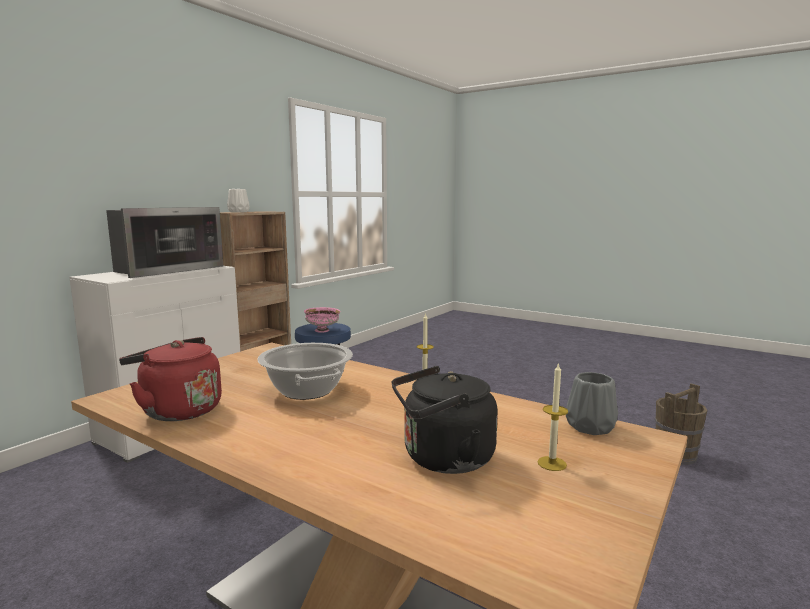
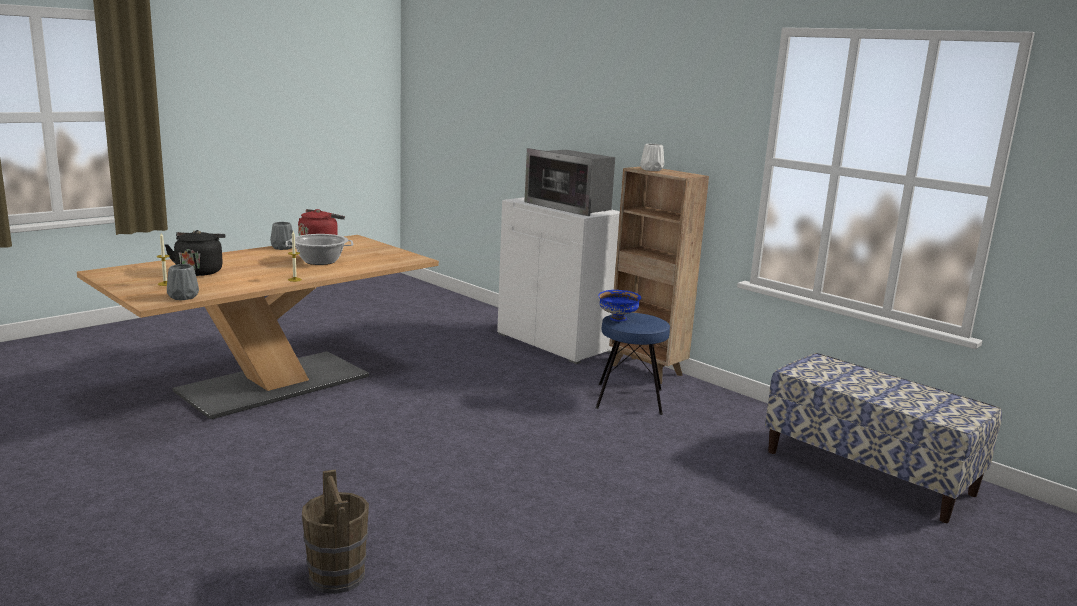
camera: 100 degrees right, 5 degrees up
pink bowl [304,307,340,333] -> blue bowl [598,290,641,322]
none -> grey vase [270,222,293,250]
none -> bench [765,353,1002,523]

